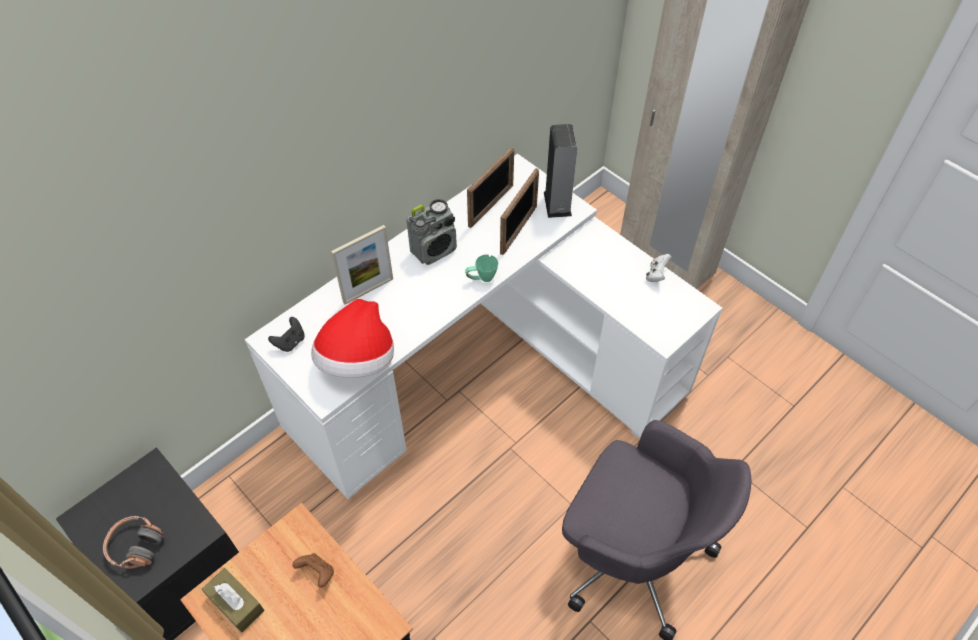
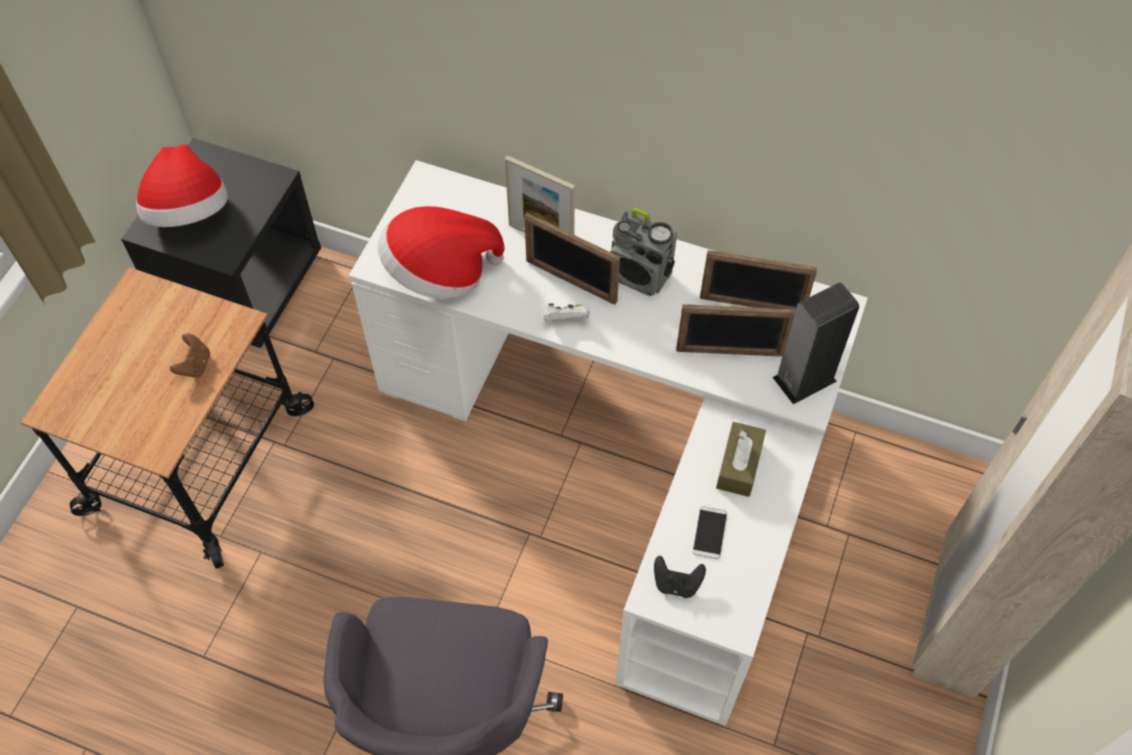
camera: 65 degrees right, 5 degrees up
headphones [103,516,165,569] -> hat [136,144,228,227]
brown tissue box [202,568,264,633] -> brown tissue box moved to [716,422,766,497]
black game controller [268,317,304,352] -> black game controller moved to [654,556,706,598]
green mug [465,254,498,282] -> none
white game controller [646,254,671,282] -> white game controller moved to [543,303,590,321]
none -> picture frame [524,212,620,304]
none -> phone [693,506,727,559]

